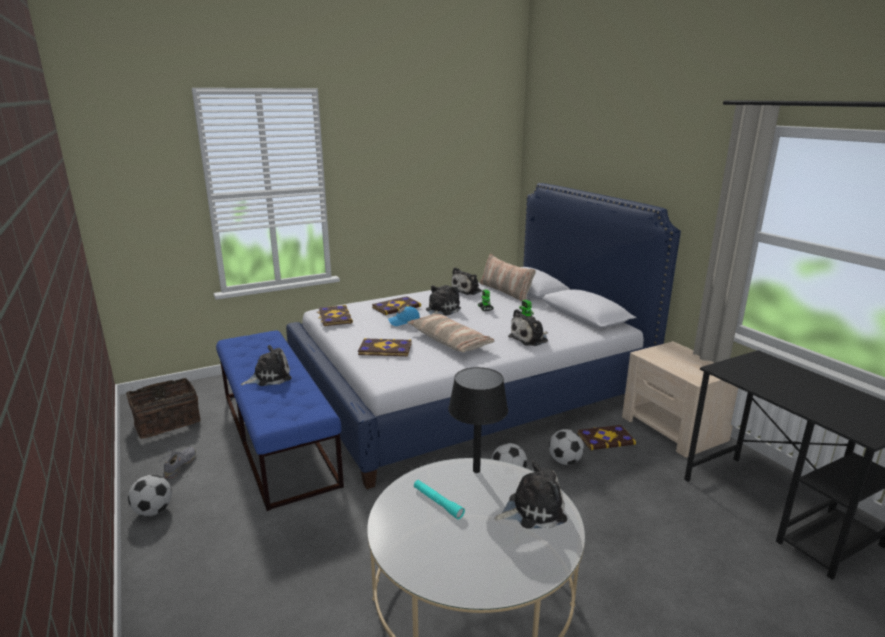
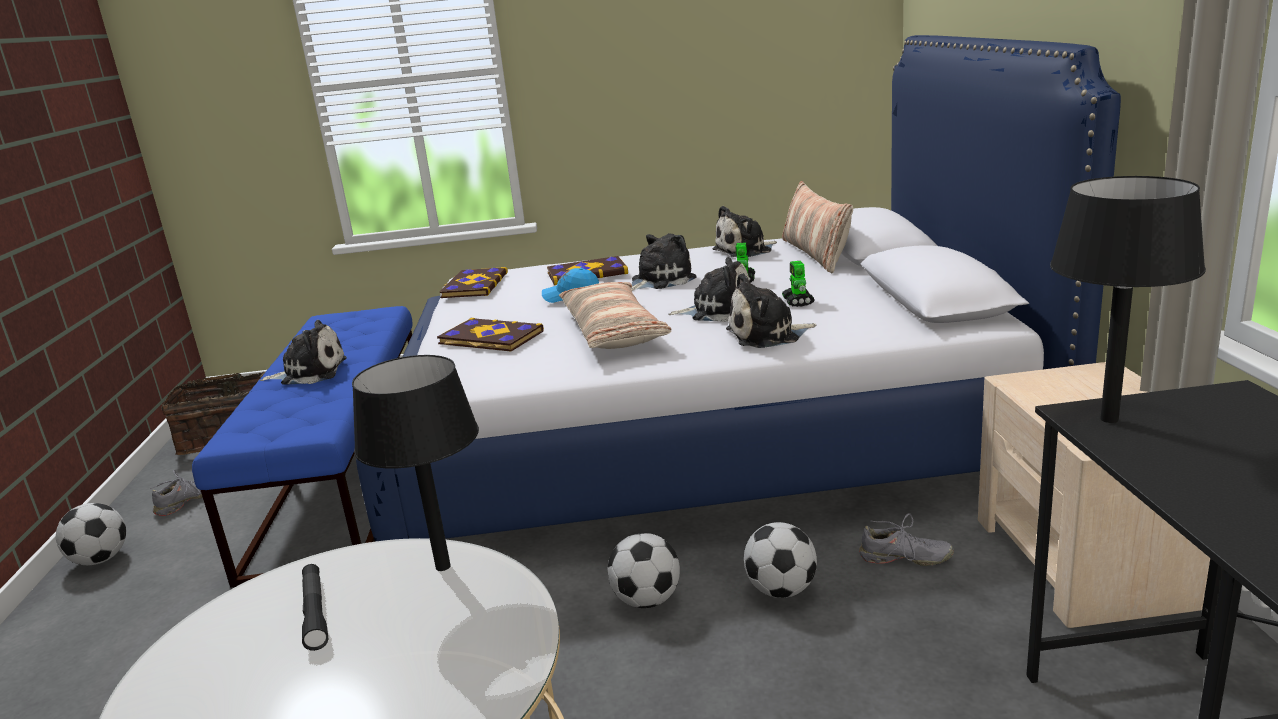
camera: 25 degrees right, 0 degrees up
turquoise flashlight [414,480,465,519] -> black flashlight [302,564,328,651]
plush toy [495,460,567,528] -> plush toy moved to [669,257,751,322]
book [577,425,636,450] -> grey shoe [859,513,954,566]
none -> black table lamp [1050,176,1206,423]

